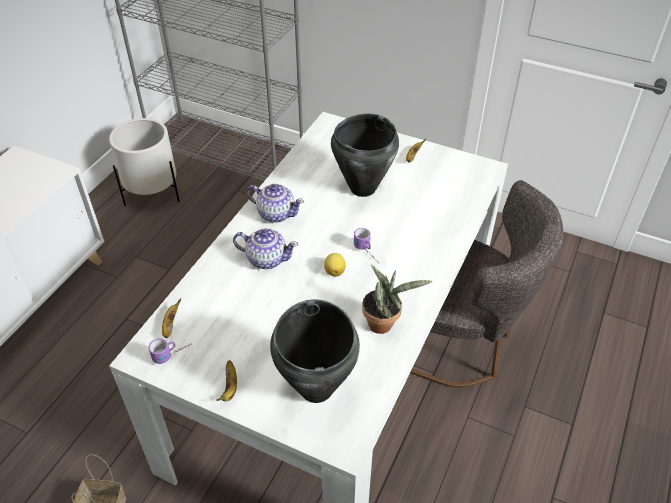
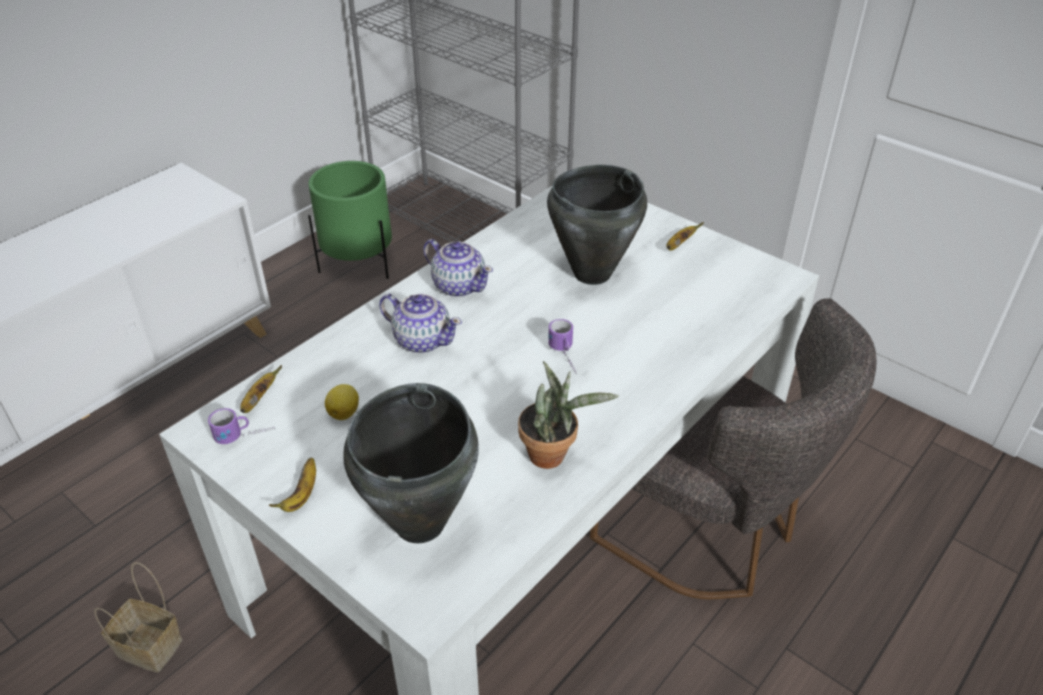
camera: 15 degrees right, 5 degrees down
white planter [109,118,180,206] -> green planter [308,161,392,279]
lemon [324,253,346,277] -> lemon moved to [325,384,359,420]

